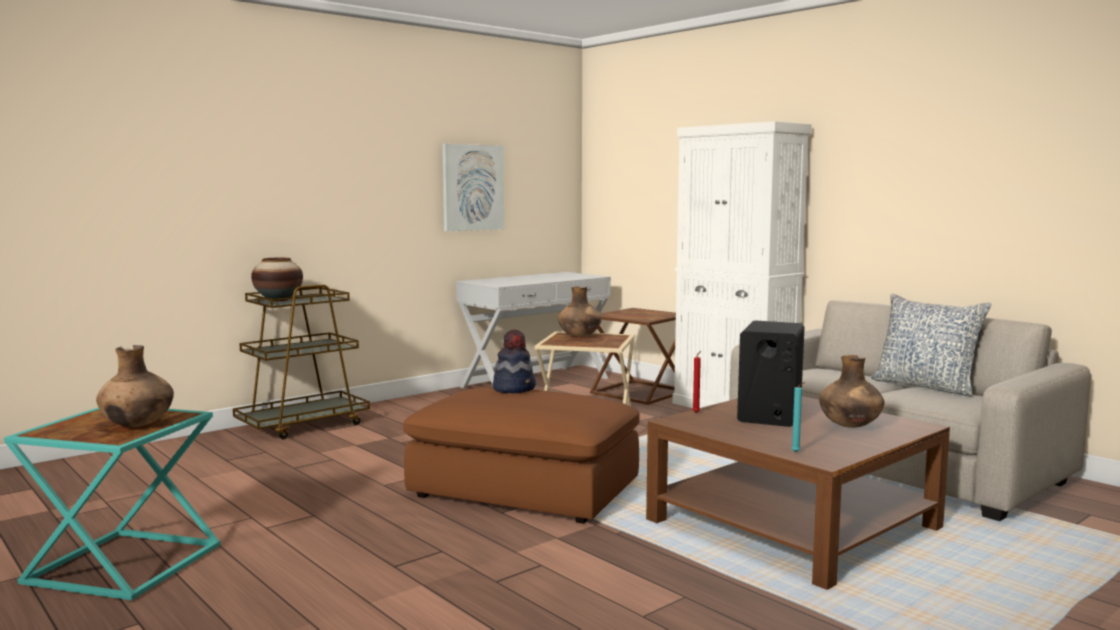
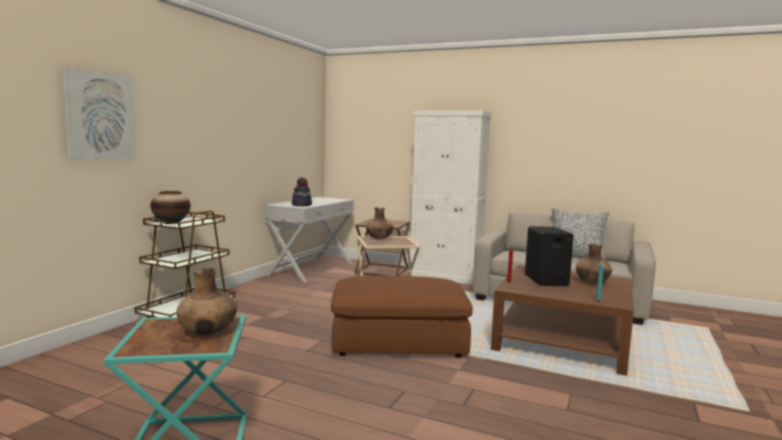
camera: 25 degrees left, 0 degrees up
picture [442,144,504,231] -> picture moved to [62,67,136,160]
hat [493,329,536,393] -> hat moved to [292,177,312,206]

